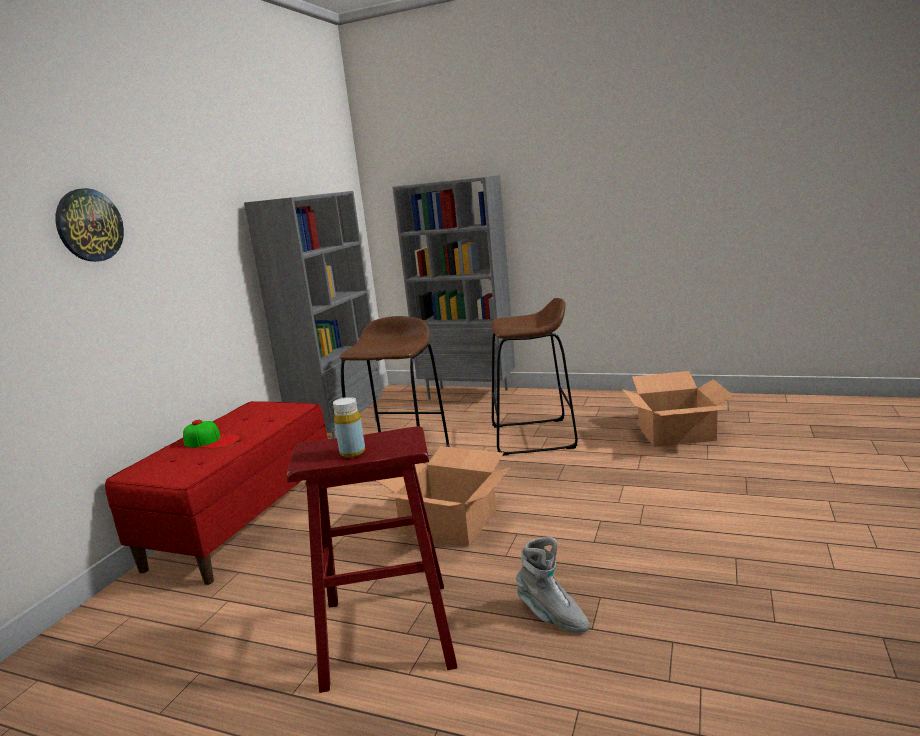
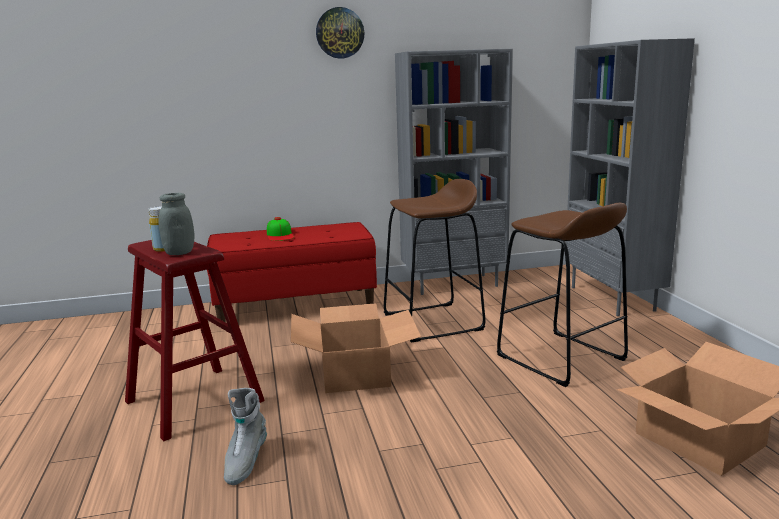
camera: 55 degrees right, 0 degrees up
wall clock [55,188,124,262] -> wall clock moved to [316,7,364,59]
none -> grey jar [158,193,195,255]

